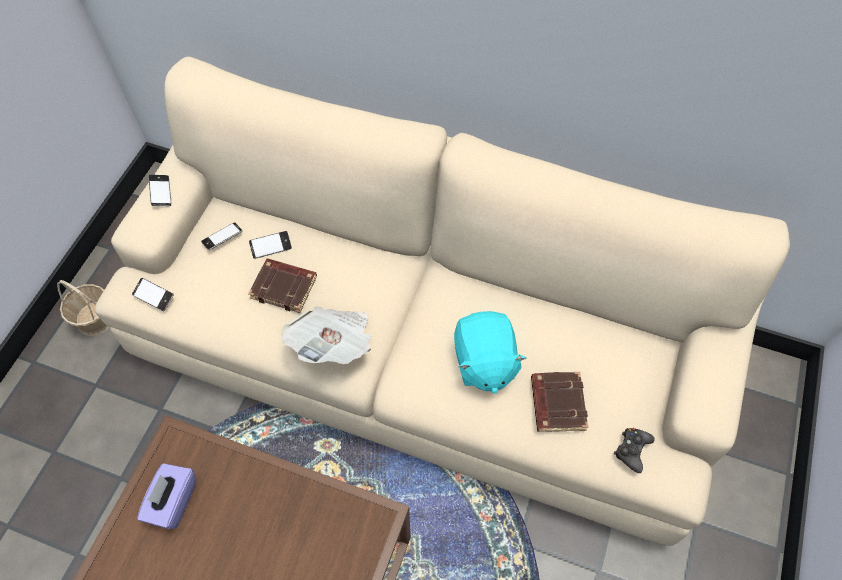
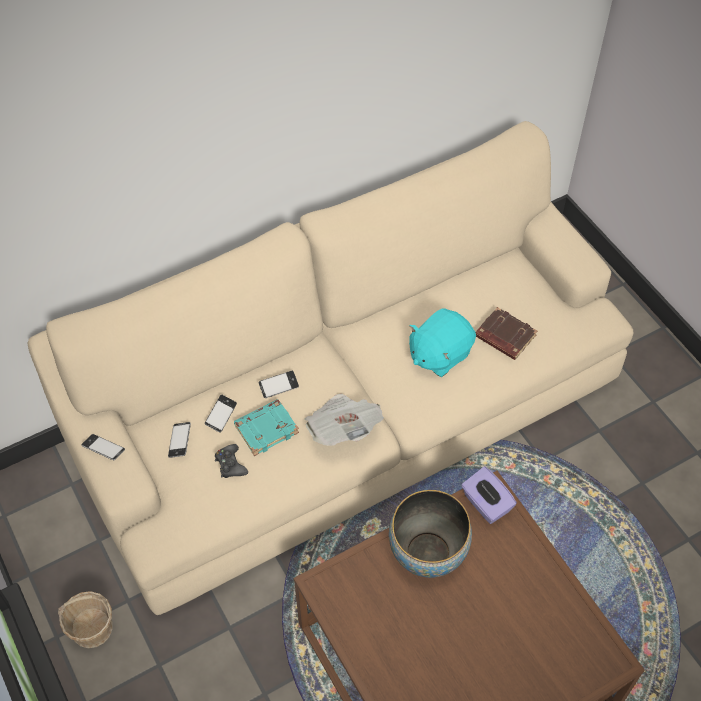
camera: 50 degrees left, 5 degrees down
phone [132,278,173,311] -> phone moved to [259,371,299,398]
purple tissue box [137,463,196,529] -> purple tissue box moved to [461,467,517,524]
brown book [248,259,317,313] -> turquoise book [234,399,299,456]
turquoise plush toy [454,311,527,394] -> turquoise plush toy turned 105 degrees clockwise [409,308,476,377]
black game controller [614,428,655,473] -> black game controller moved to [215,444,248,478]
none -> bowl [389,490,472,578]

